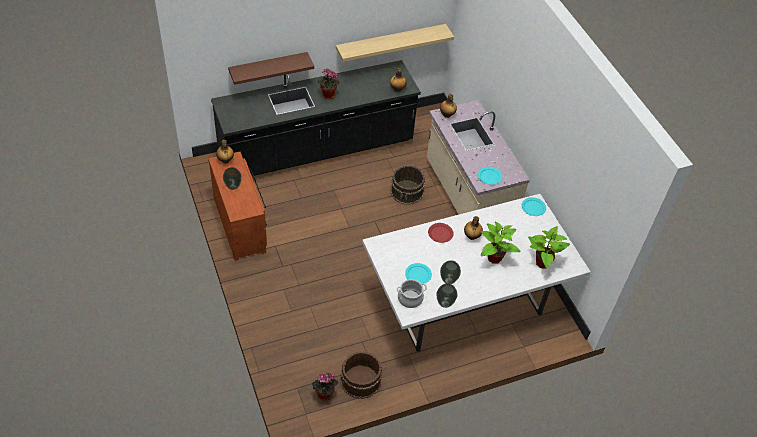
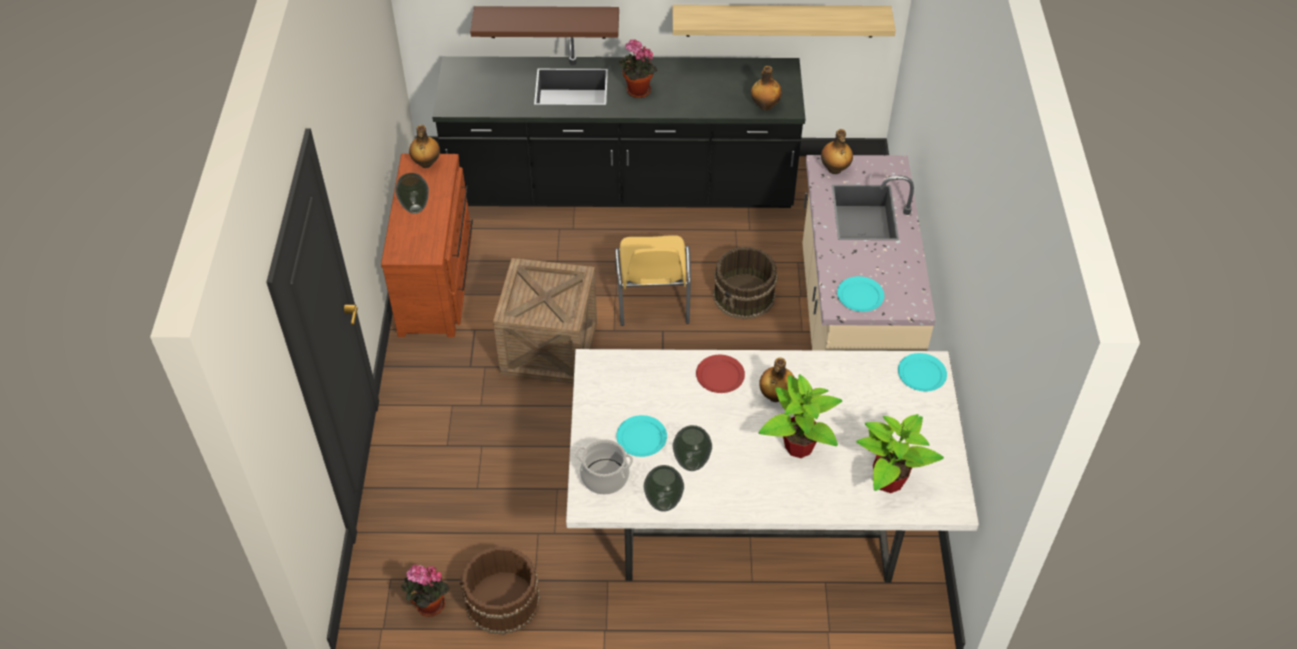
camera: 25 degrees right, 0 degrees up
none -> crate [493,258,597,384]
none -> yellow chair [615,235,691,326]

